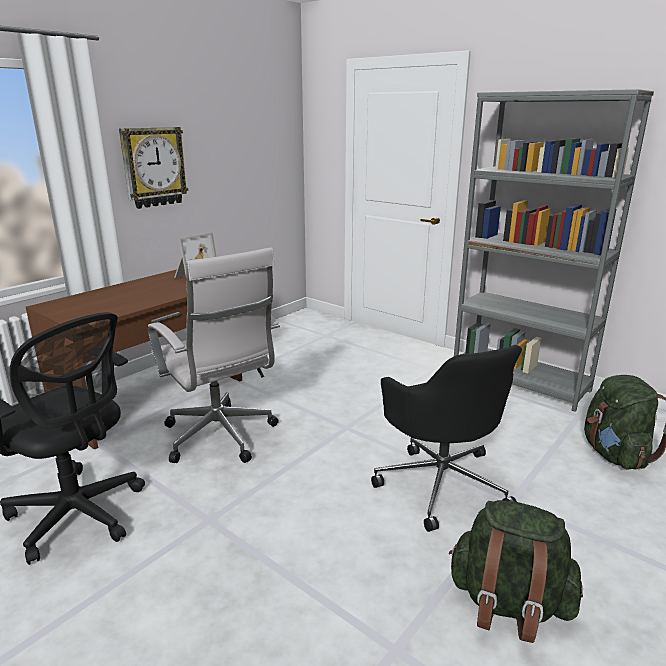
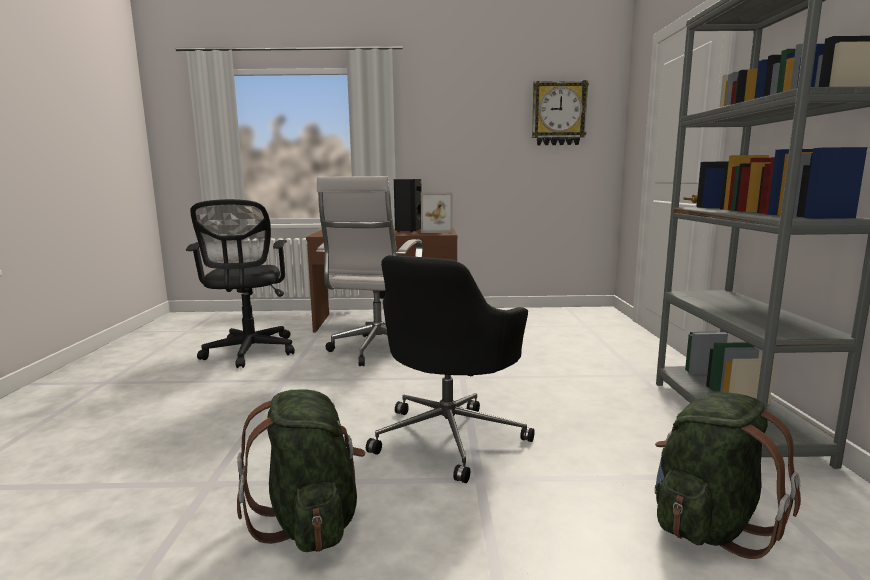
camera: 50 degrees right, 10 degrees down
wall clock [119,127,189,209] -> wall clock moved to [532,80,589,145]
none -> black speaker [394,179,422,232]

